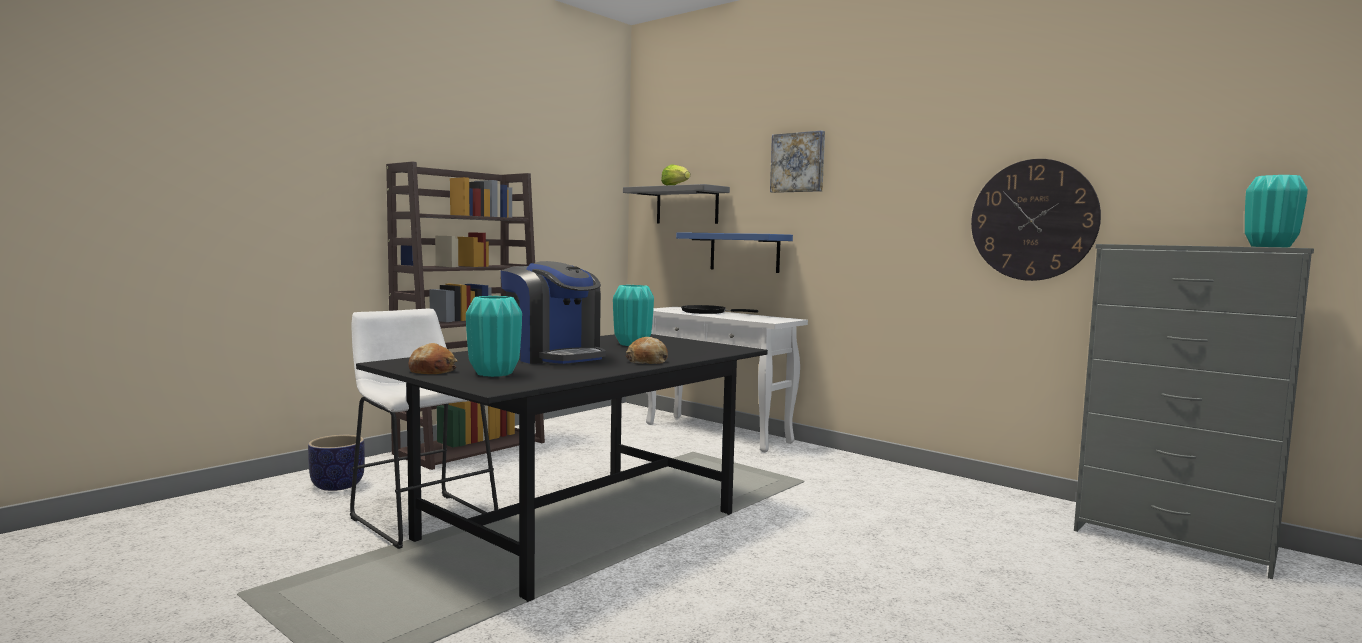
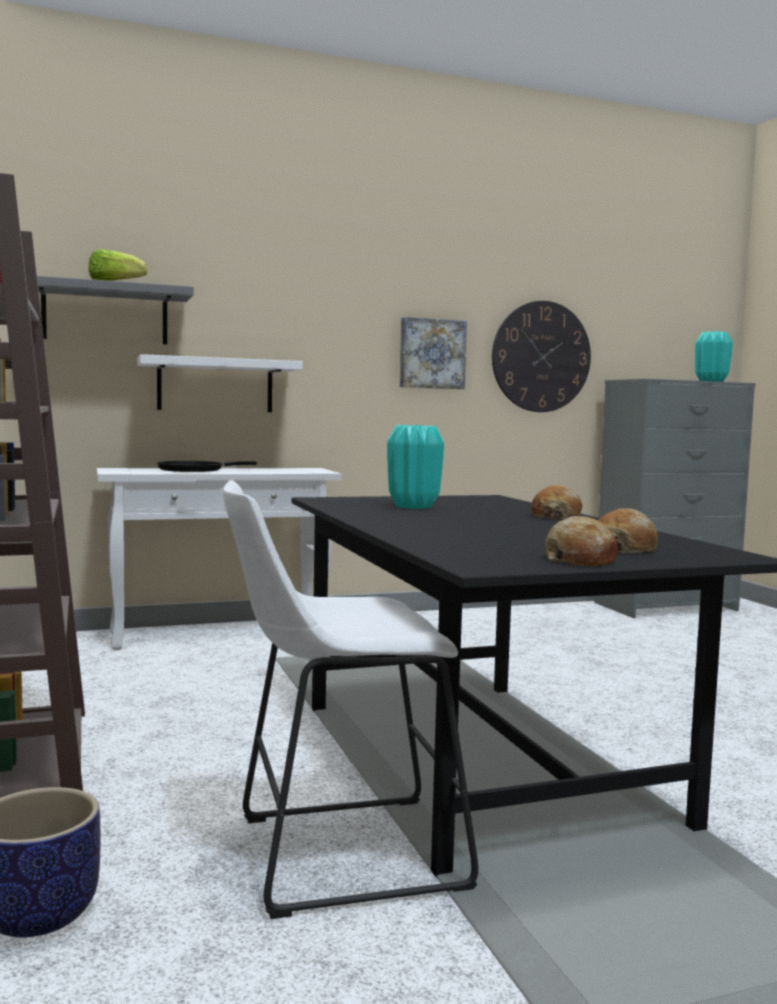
camera: 60 degrees left, 0 degrees up
turquoise vase [466,296,522,377] -> bread [598,508,658,553]
coffee machine [500,261,606,364] -> none
blue shelf [676,232,793,273] -> white shelf [137,354,303,412]
picture [770,130,825,193] -> picture moved to [400,317,467,389]

